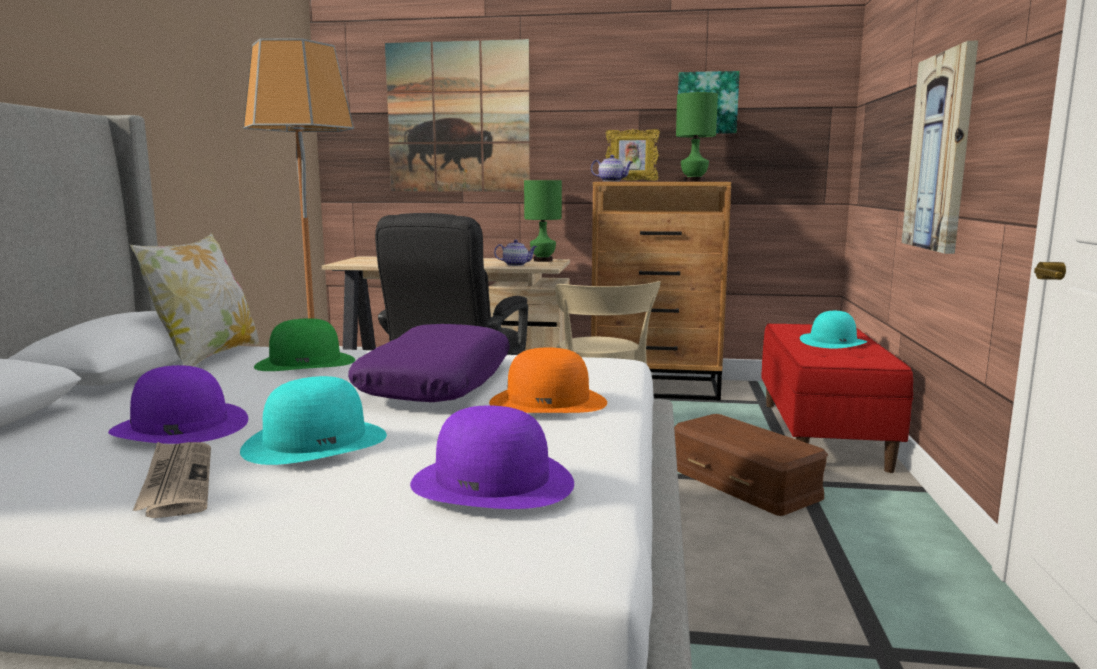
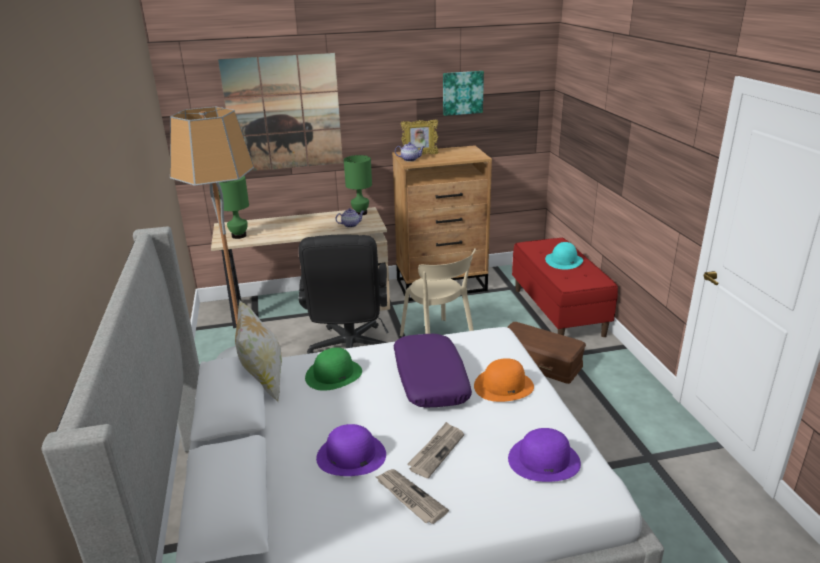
camera: 20 degrees left, 15 degrees up
turquoise hat [240,376,387,465] -> newspaper [407,422,464,478]
green table lamp [676,92,718,181] -> green table lamp moved to [218,176,249,239]
picture [901,41,978,254] -> none

